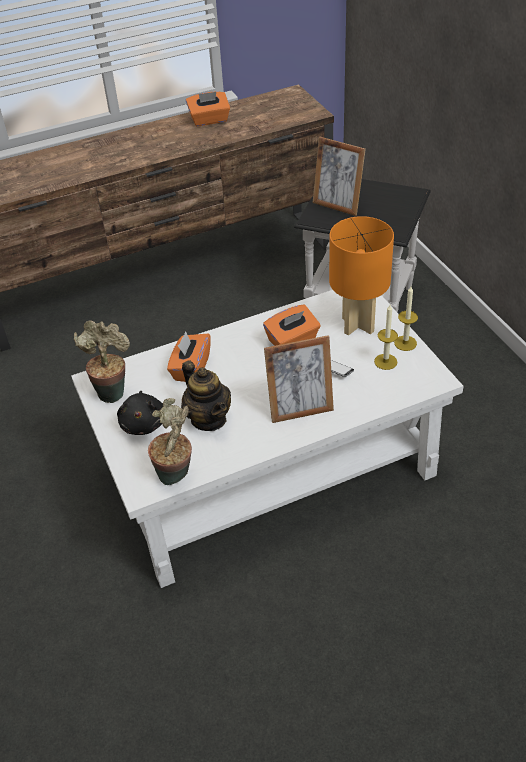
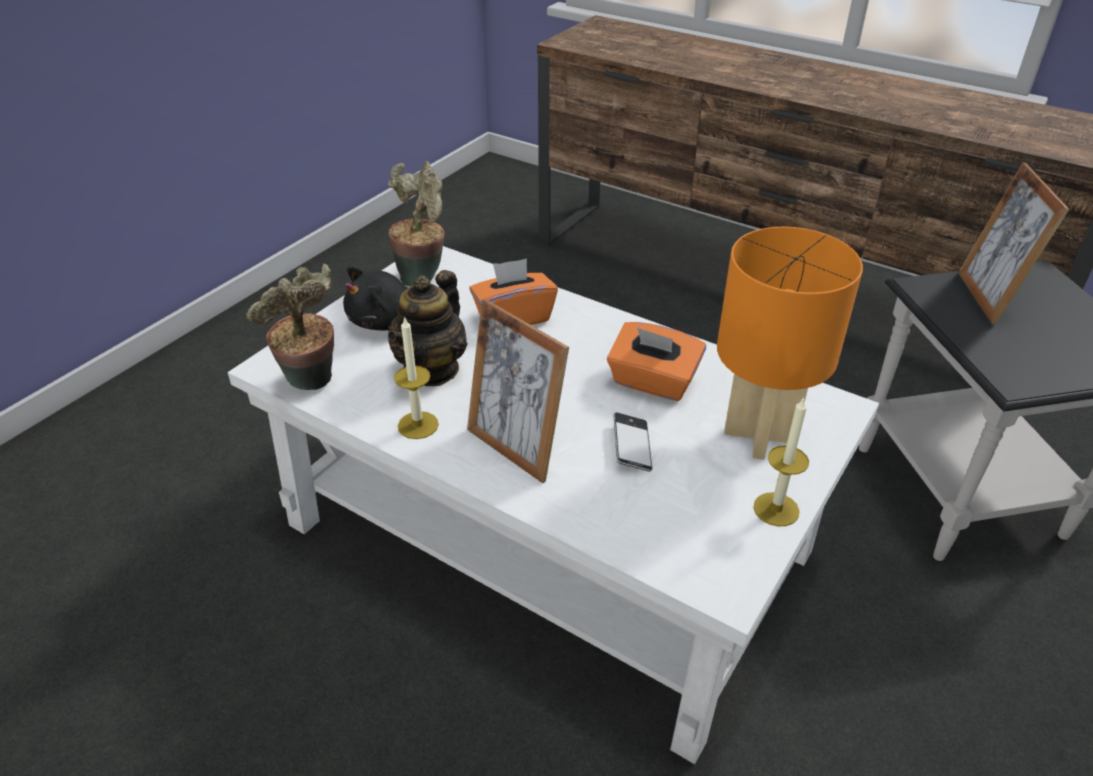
camera: 55 degrees right, 5 degrees down
orange tissue box [186,91,230,127] -> none
candle [374,305,398,370] -> candle moved to [394,316,439,439]

